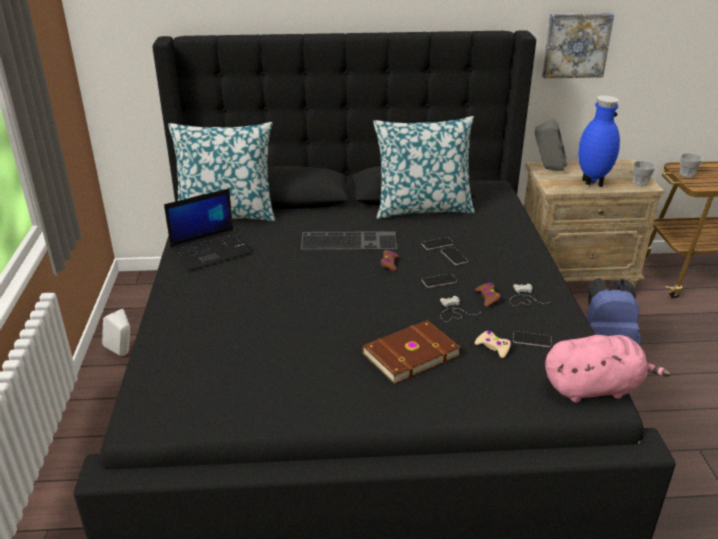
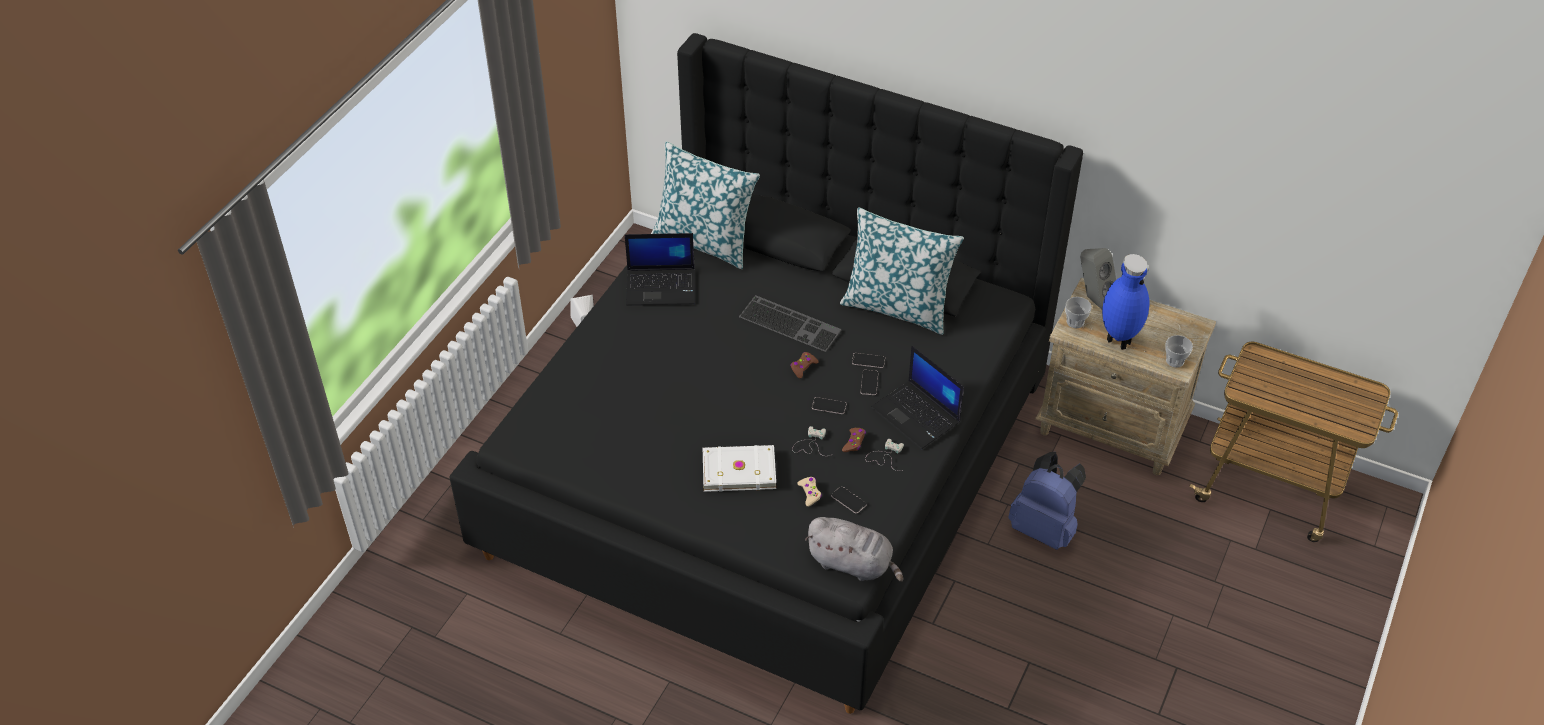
camera: 30 degrees right, 15 degrees up
brown book [362,320,461,384] -> white book [703,445,776,492]
picture [542,13,614,79] -> none
pink plush toy [545,335,671,403] -> grey plush toy [805,517,903,582]
cup [680,153,703,177] -> cup moved to [1065,297,1092,328]
none -> laptop [871,346,964,449]

